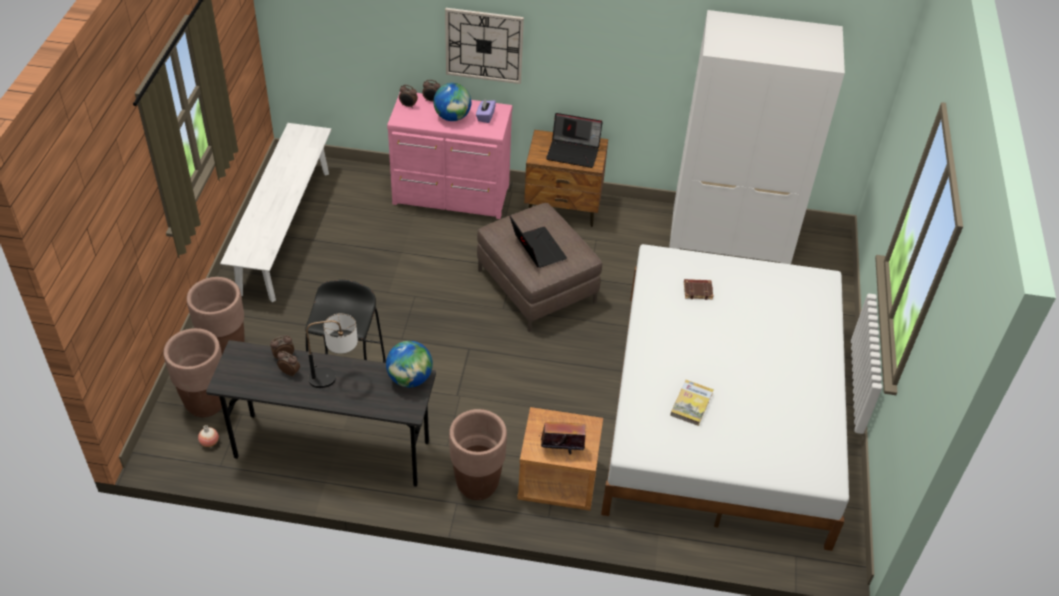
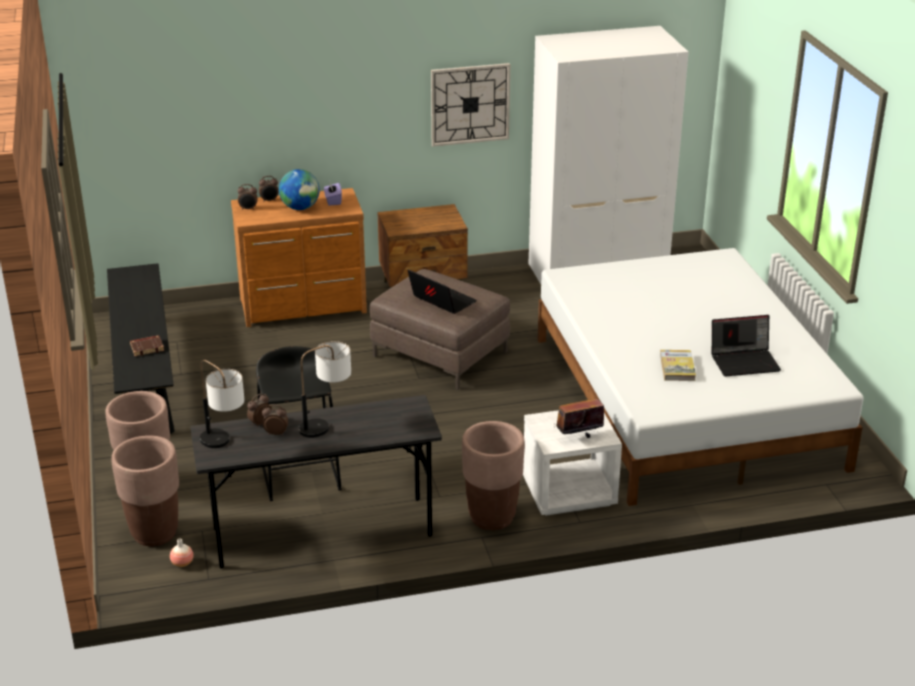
camera: 20 degrees left, 15 degrees down
white bench [220,123,332,302] -> black bench [107,263,174,434]
globe [386,341,433,387] -> none
pink dresser [387,92,512,219] -> brown dresser [231,188,367,327]
wall clock [445,8,524,84] -> wall clock moved to [431,63,510,147]
brown nightstand [517,407,603,511] -> white nightstand [523,410,622,516]
laptop [546,113,603,168] -> laptop moved to [712,315,781,377]
brown book [684,279,714,300] -> brown book moved to [130,335,164,356]
none -> table lamp [200,360,244,448]

